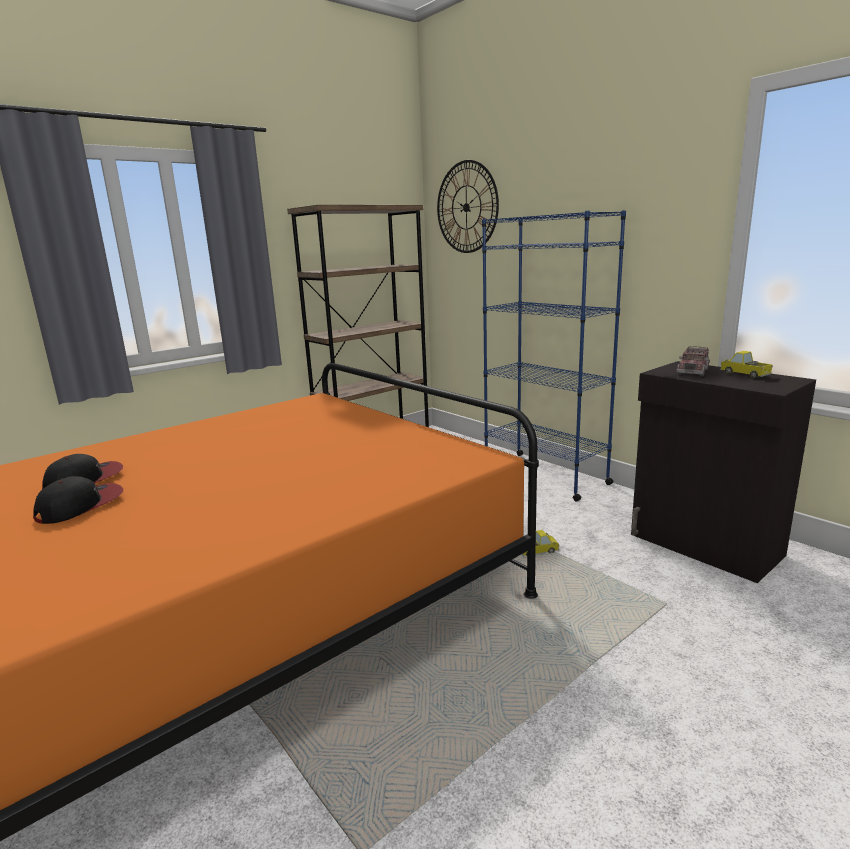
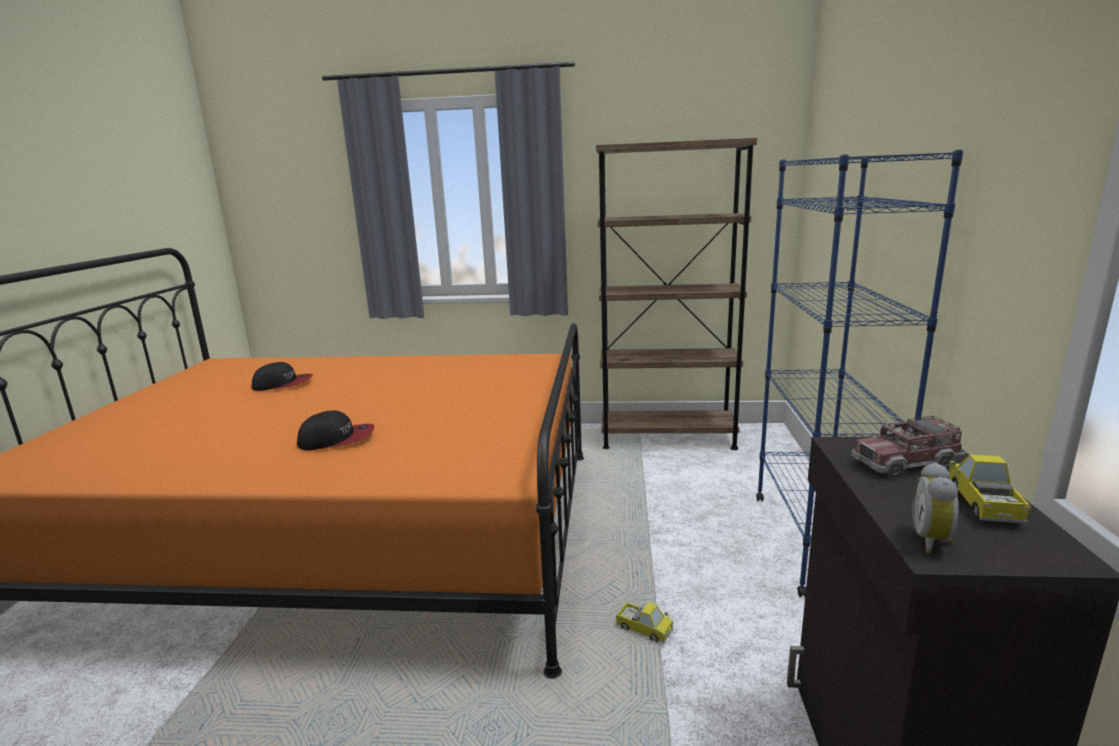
camera: 45 degrees right, 0 degrees up
cap [33,476,123,524] -> cap moved to [297,410,374,450]
wall clock [437,160,499,253] -> none
none -> alarm clock [913,462,958,553]

